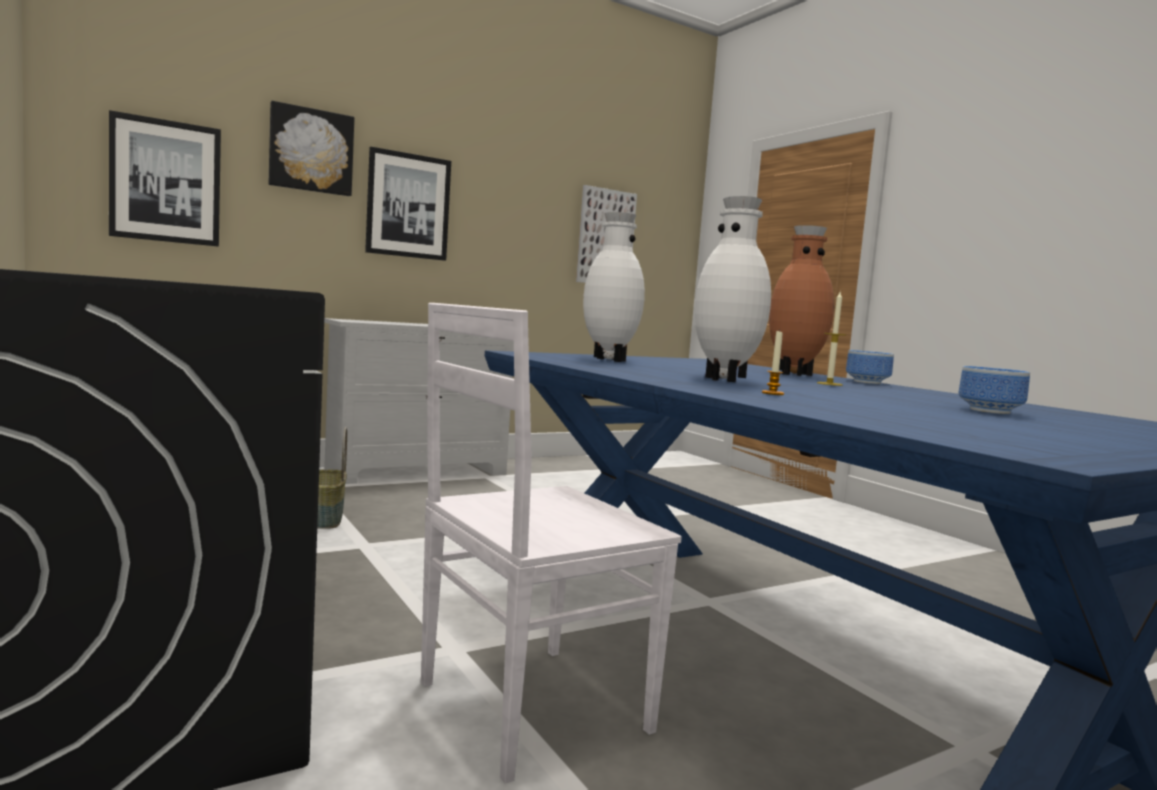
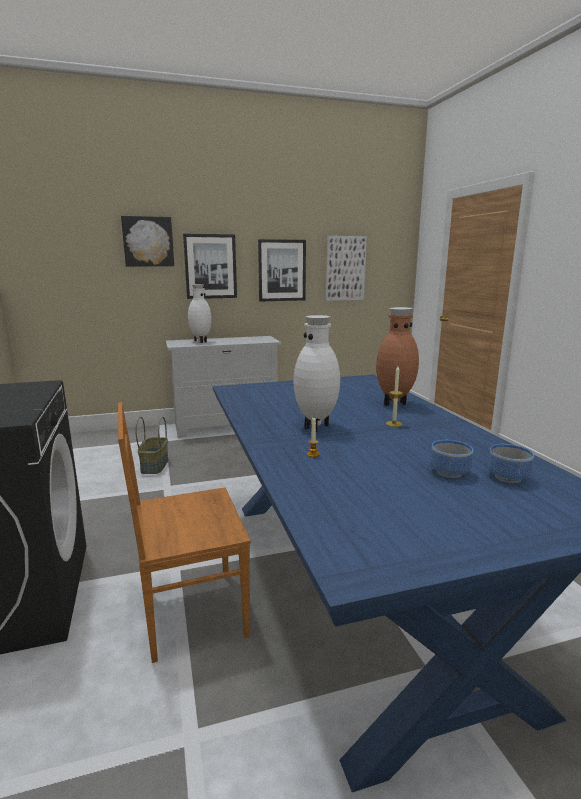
camera: 15 degrees right, 10 degrees up
picture [109,110,221,247] -> picture moved to [258,239,306,302]
white chair [421,303,682,784] -> brown chair [118,402,251,663]
white vase [583,212,645,362] -> white vase moved to [188,284,212,343]
bowl [846,350,894,384] -> bowl moved to [487,444,534,483]

